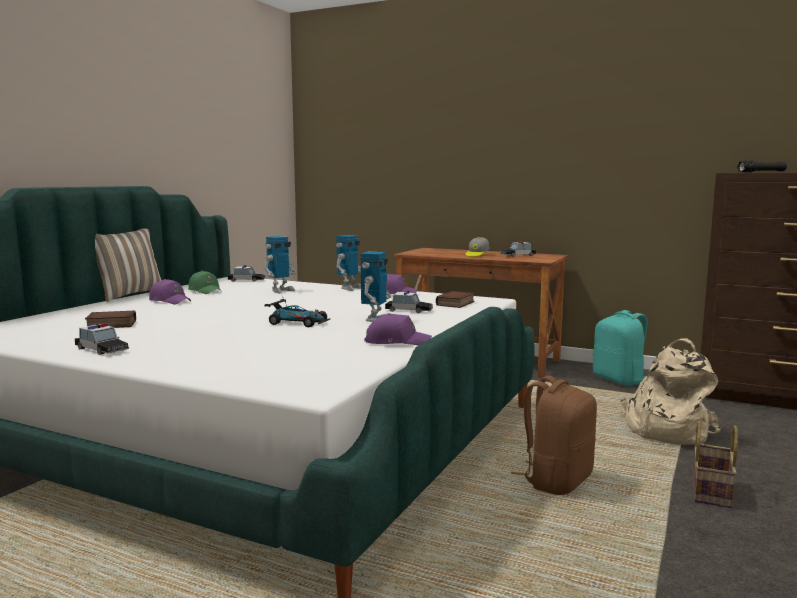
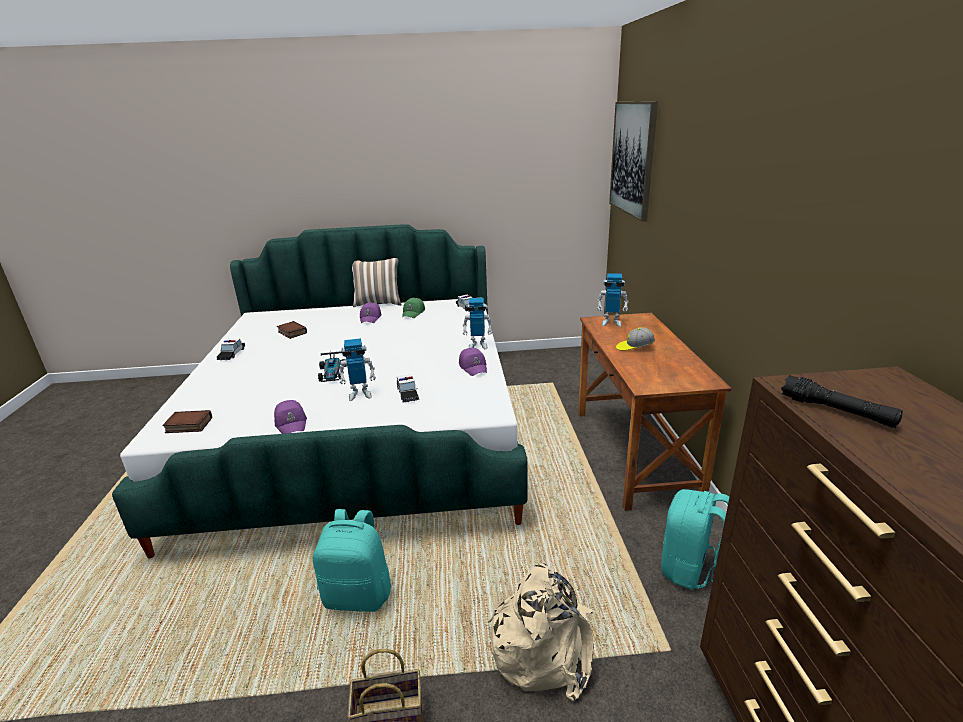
camera: 60 degrees right, 15 degrees up
toy robot [264,236,296,293] -> toy robot moved to [597,273,629,327]
book [436,291,475,308] -> book moved to [162,410,212,433]
toy car [500,241,536,257] -> none
brown backpack [511,376,597,495] -> turquoise backpack [313,509,391,612]
none -> picture [609,102,658,222]

